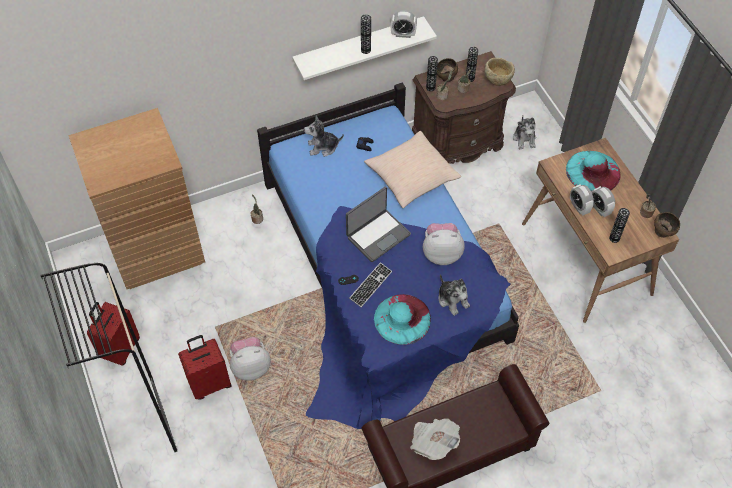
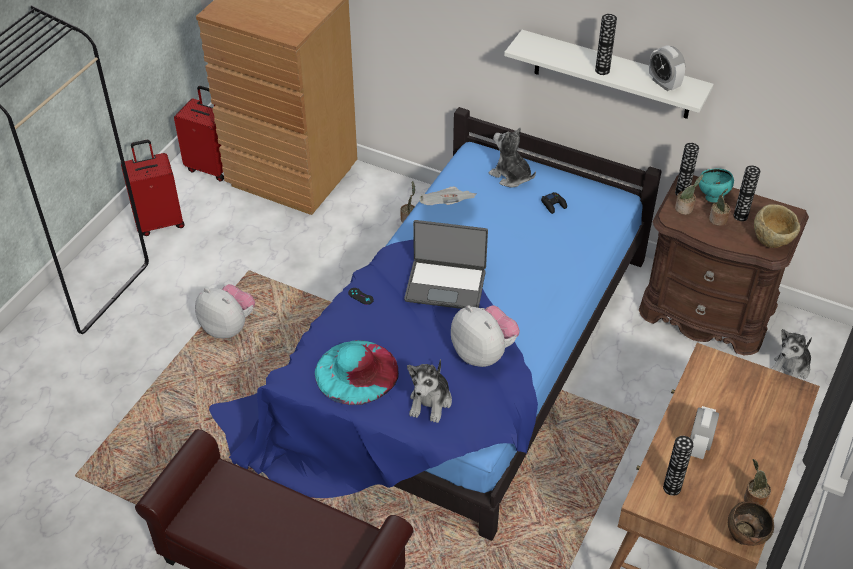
camera: 50 degrees right, 10 degrees down
red suitcase [178,335,231,400] -> red suitcase moved to [174,86,224,182]
keyboard [349,262,392,307] -> none
beige pillow [364,131,461,208] -> none
newspaper [410,418,460,460] -> newspaper moved to [419,187,476,205]
brown bowl [437,58,458,82] -> turquoise bowl [699,169,734,203]
turquoise hat [566,151,621,192] -> none
alarm clock [570,184,594,216] -> none

